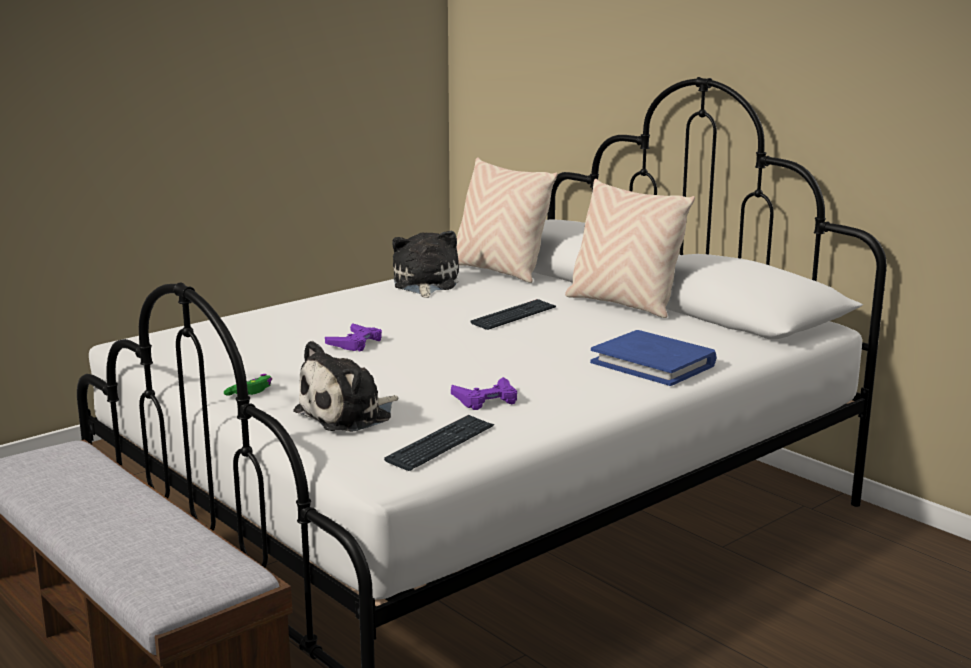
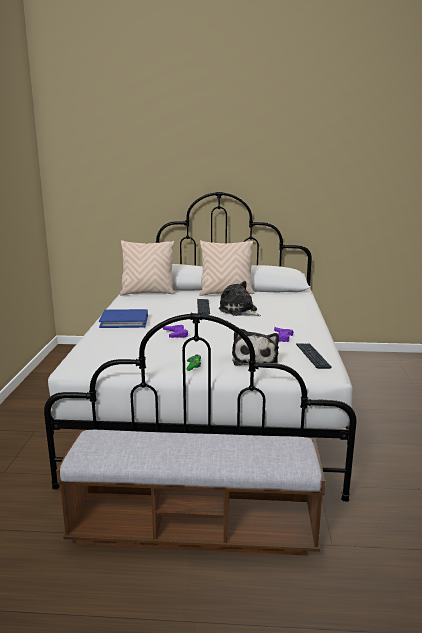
camera: 45 degrees left, 0 degrees up
plush toy [392,231,459,298] -> plush toy moved to [219,281,261,316]
blue book [590,330,716,386] -> blue book moved to [99,309,148,328]

